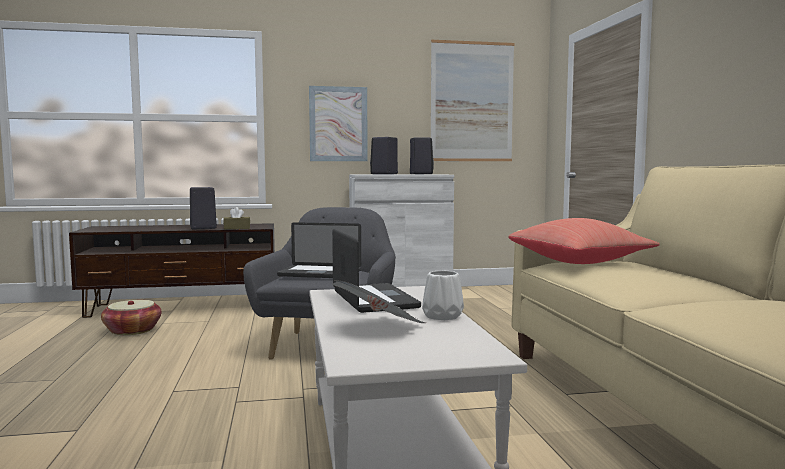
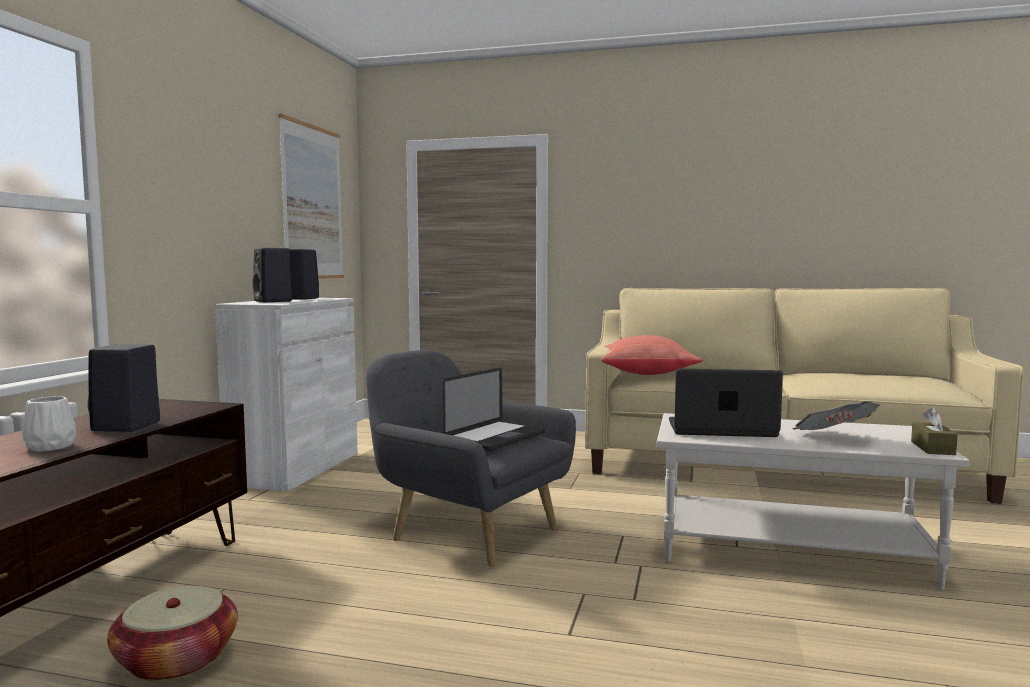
camera: 65 degrees left, 0 degrees up
brown tissue box [223,207,250,229] -> brown tissue box moved to [911,408,958,455]
picture [309,86,368,161] -> none
white vase [422,271,464,320] -> white vase moved to [22,396,76,452]

